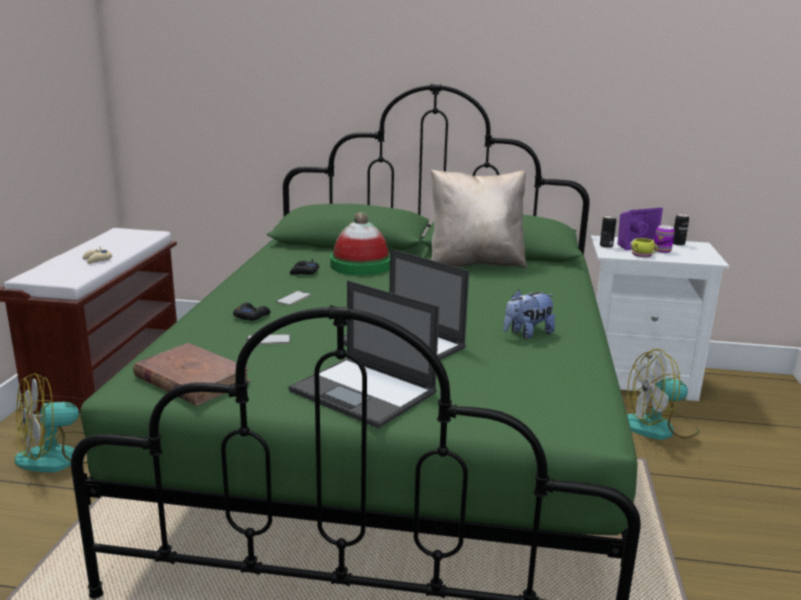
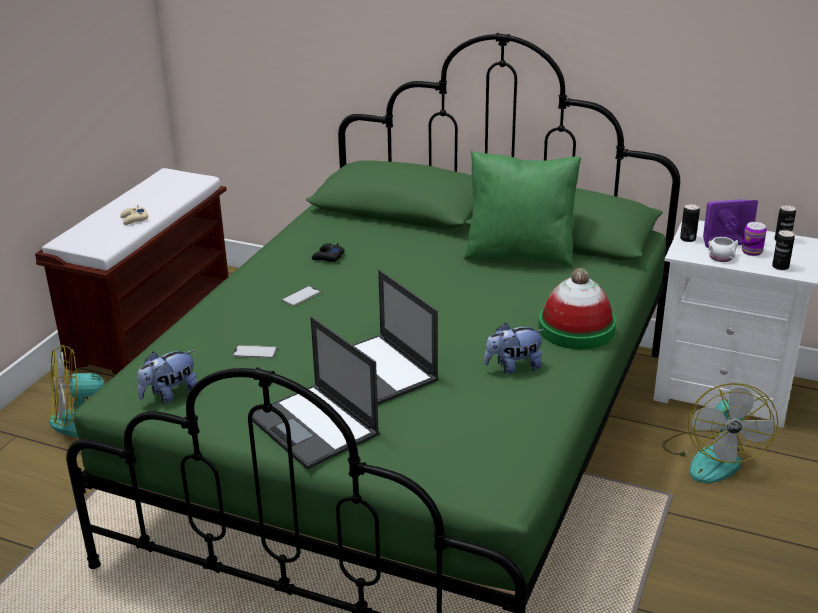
camera: 15 degrees right, 10 degrees up
brown book [133,343,251,406] -> plush toy [137,350,197,403]
black game controller [233,303,271,321] -> none
hat [330,212,390,275] -> hat moved to [538,268,616,349]
beige pillow [431,169,527,268] -> green pillow [463,151,581,268]
fan [627,349,699,440] -> fan turned 90 degrees counterclockwise [662,383,778,483]
yellow mug [630,238,658,257] -> white mug [708,237,738,262]
none -> can [772,230,795,270]

